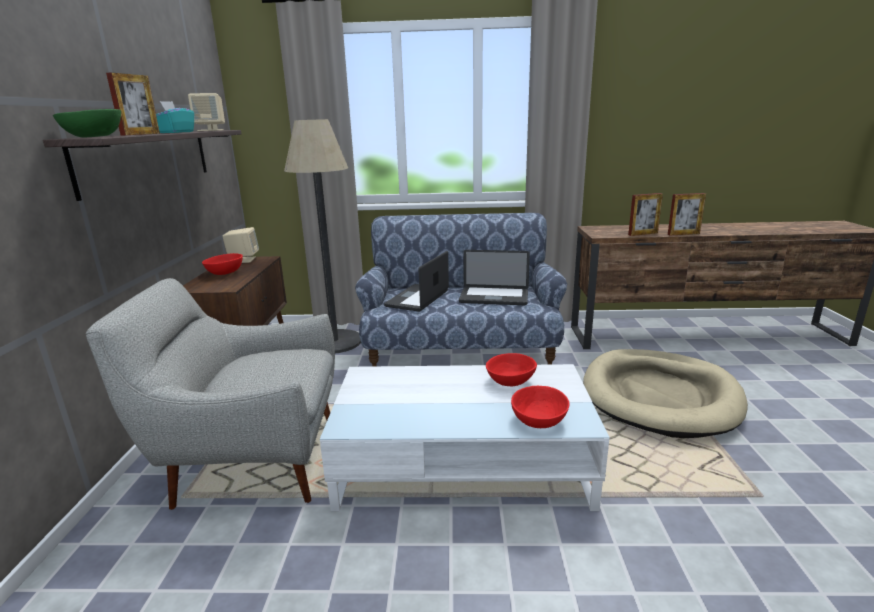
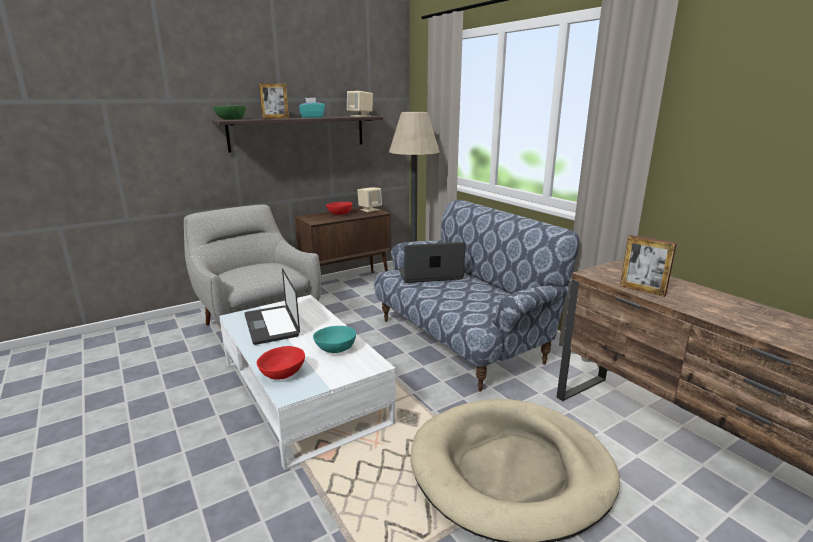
camera: 55 degrees right, 0 degrees up
laptop [459,250,530,305] -> laptop moved to [245,268,300,345]
red bowl [486,353,537,386] -> turquoise bowl [313,326,356,353]
picture frame [668,193,706,235] -> none

